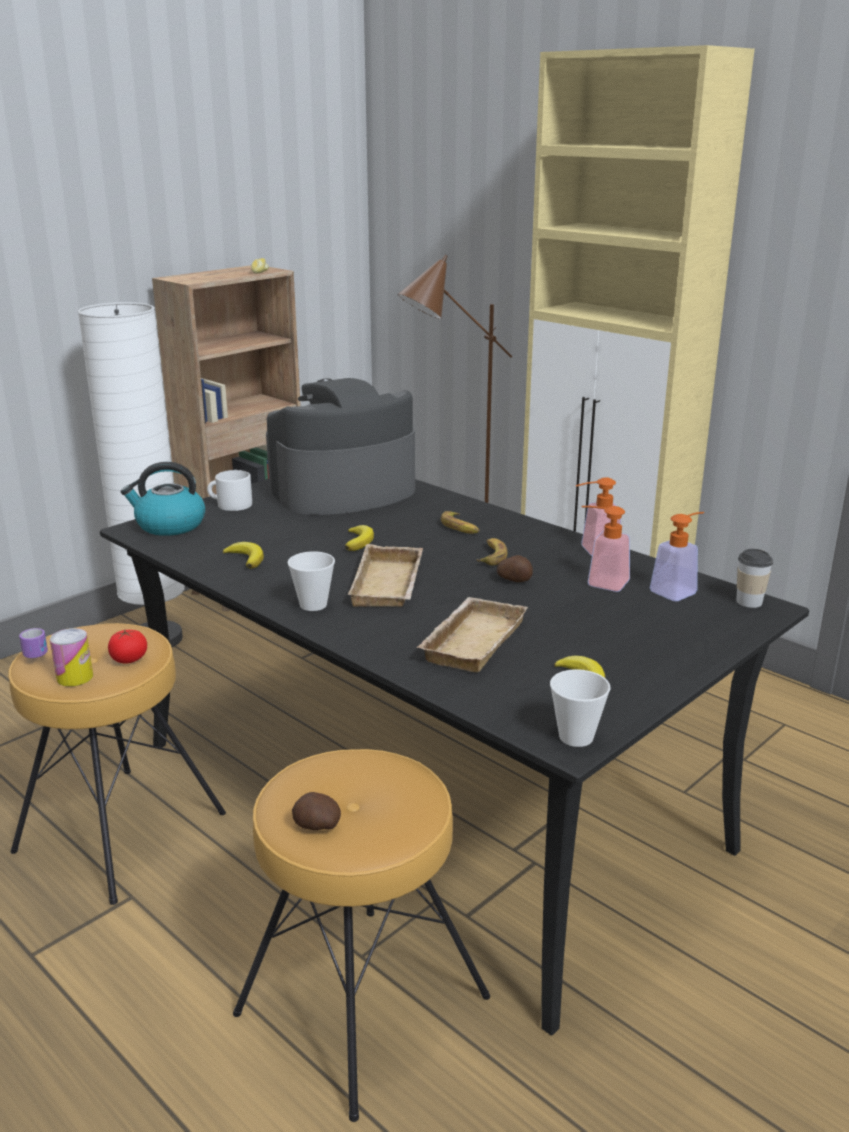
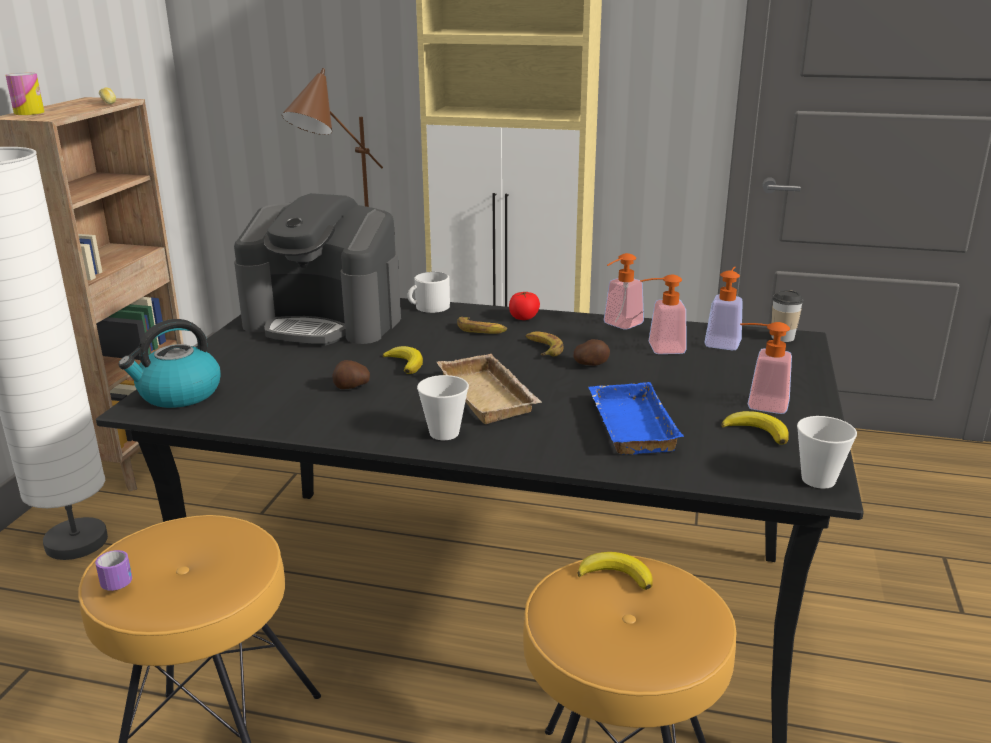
camera: 30 degrees left, 0 degrees up
can [50,628,93,687] -> can moved to [5,73,44,115]
tomato [108,629,147,663] -> tomato moved to [509,292,540,320]
white mug [207,470,252,511] -> white mug moved to [407,272,450,313]
banana [223,542,264,568] -> banana moved to [577,552,653,590]
coffee machine [266,378,415,515] -> coffee machine turned 105 degrees counterclockwise [234,193,401,346]
potato [292,792,341,830] -> potato moved to [332,360,370,389]
beige tray [417,597,528,672] -> blue tray [588,382,684,455]
none -> soap dispenser [740,322,792,414]

